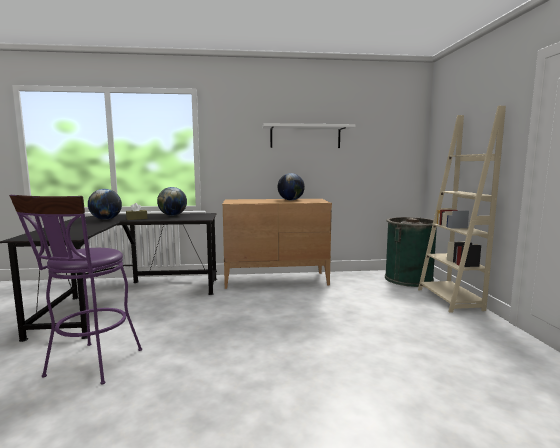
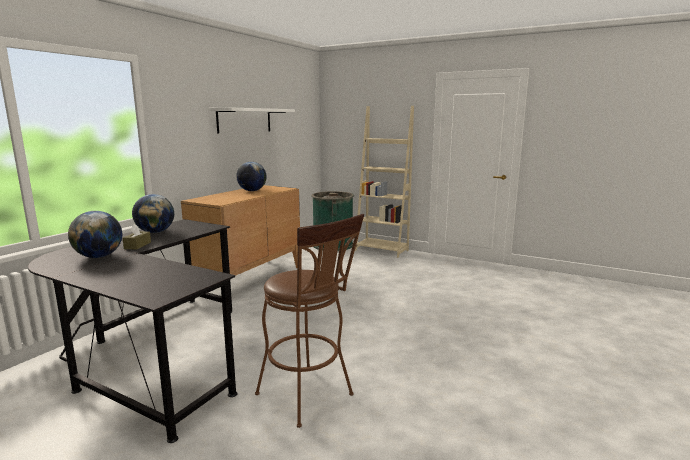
camera: 55 degrees left, 5 degrees up
purple stool [9,195,142,385] -> brown stool [255,214,364,428]

